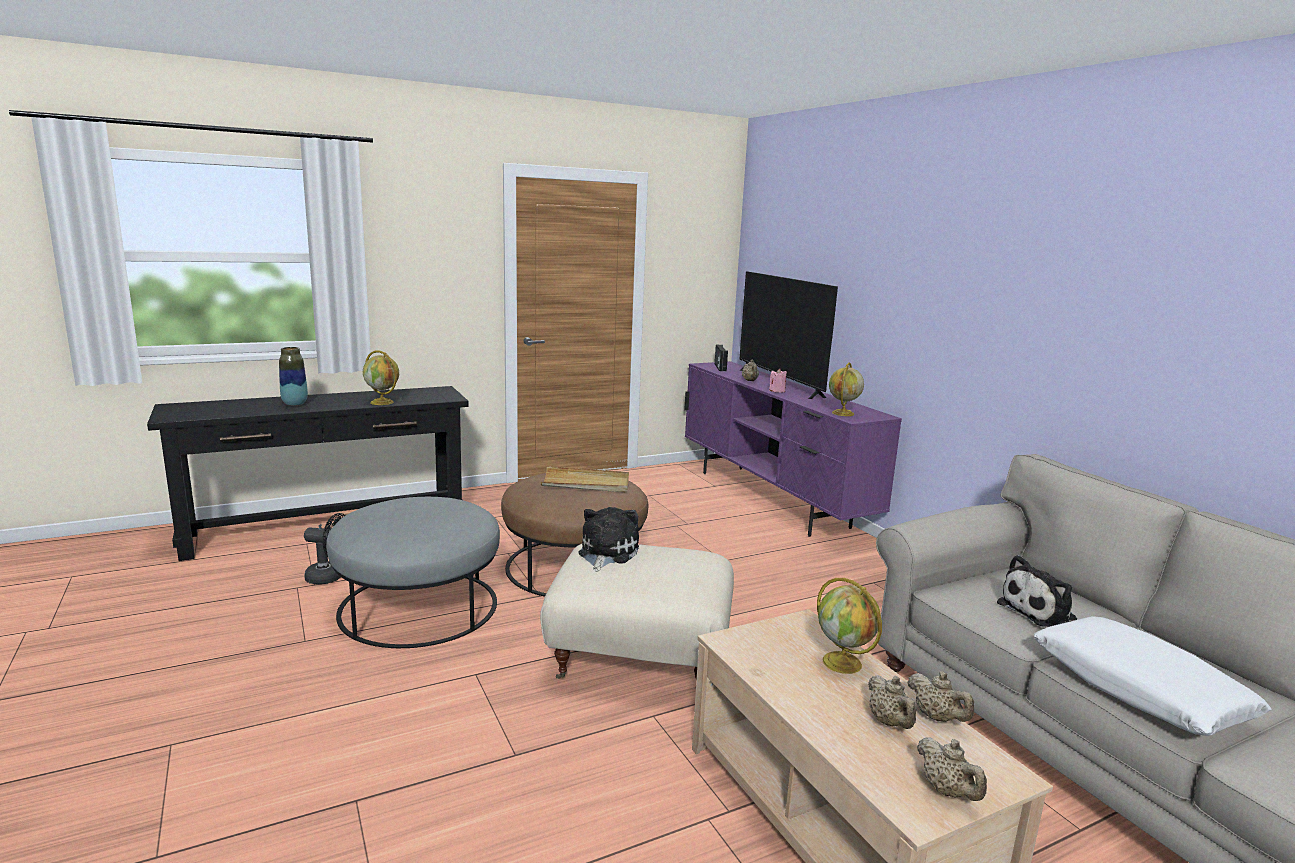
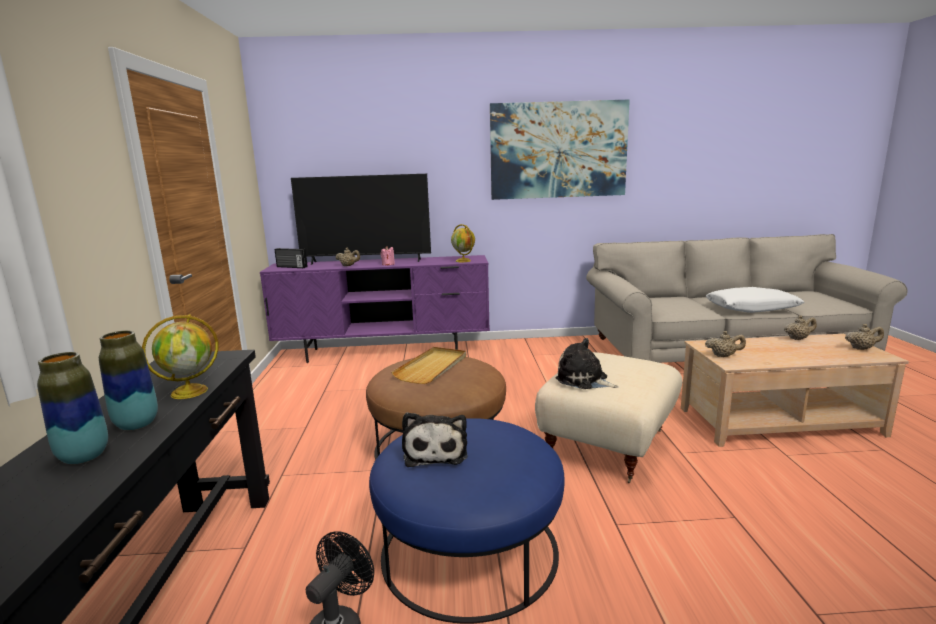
camera: 65 degrees left, 0 degrees up
grey ottoman [326,497,500,648] -> blue ottoman [369,418,565,624]
globe [817,578,882,674] -> none
beige teapot [868,675,916,729] -> beige teapot moved to [705,331,746,357]
plush toy [997,555,1077,627] -> plush toy moved to [402,412,467,467]
none -> vase [99,331,158,430]
none -> picture [490,99,630,200]

